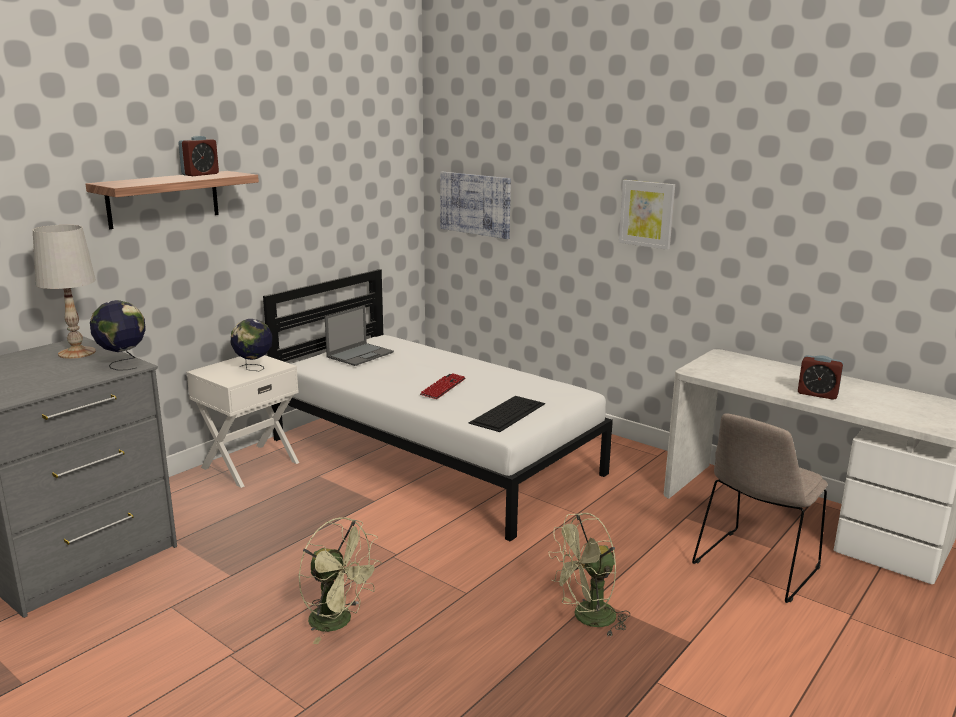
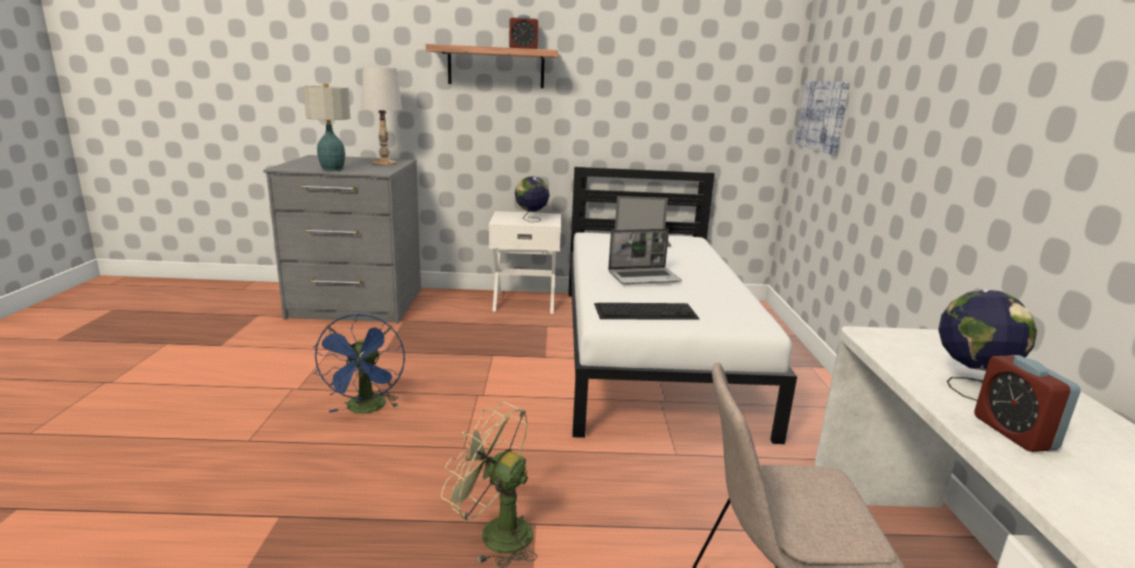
camera: 50 degrees right, 0 degrees up
globe [90,300,146,371] -> globe moved to [938,290,1037,401]
green fan [298,517,382,644] -> blue fan [313,313,405,414]
keyboard [420,373,466,399] -> laptop [608,229,682,284]
picture [619,180,675,250] -> none
none -> table lamp [303,83,350,171]

